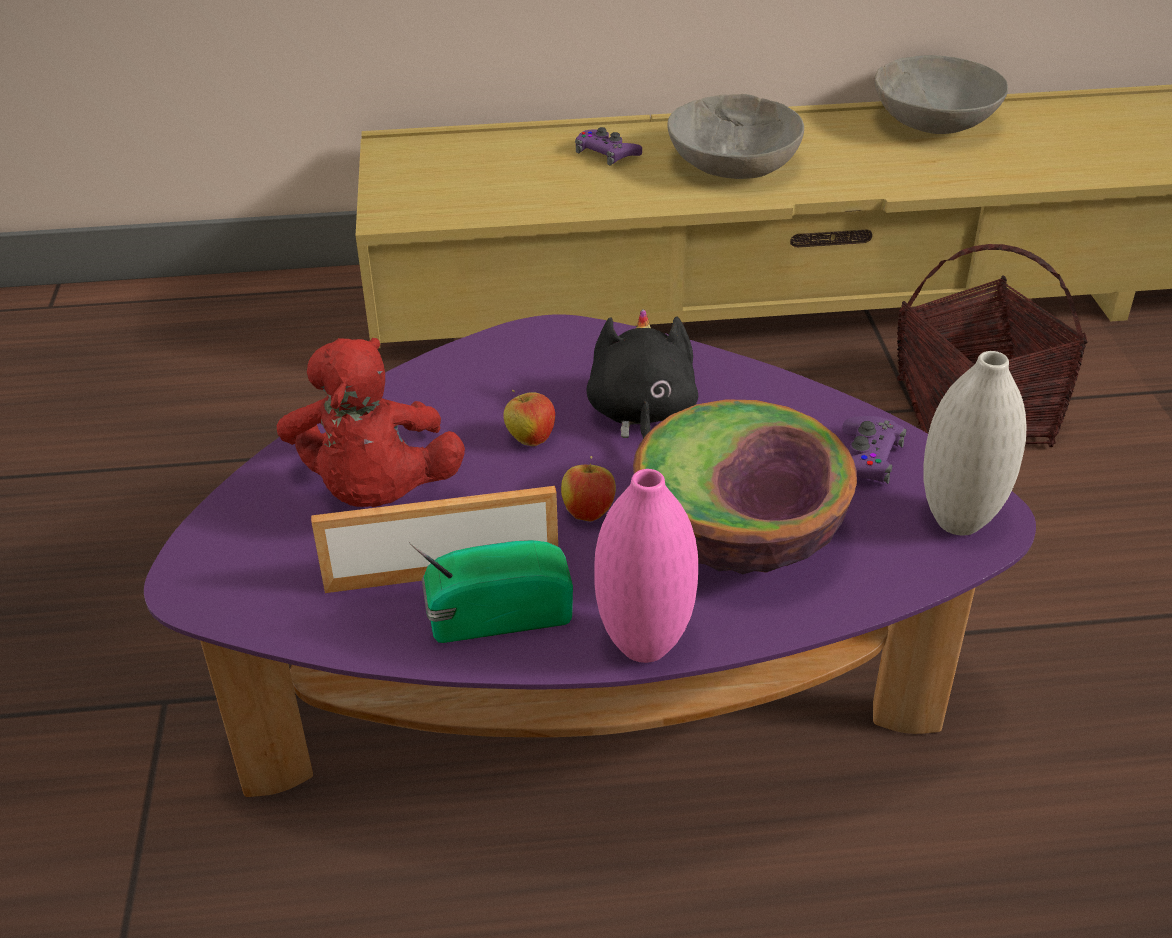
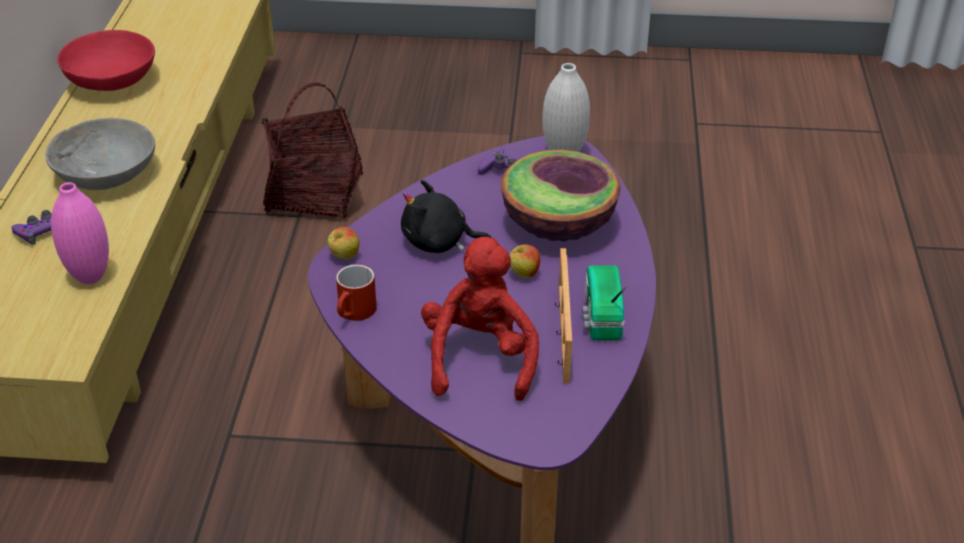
camera: 80 degrees left, 0 degrees up
red plush toy [276,338,465,507] -> red plush toy turned 90 degrees counterclockwise [421,237,539,401]
apple [503,390,555,446] -> apple moved to [327,227,359,259]
pink vase [594,469,698,663] -> pink vase moved to [51,182,109,284]
grey bowl [874,55,1008,134] -> red bowl [57,30,155,91]
none -> red mug [336,264,377,321]

